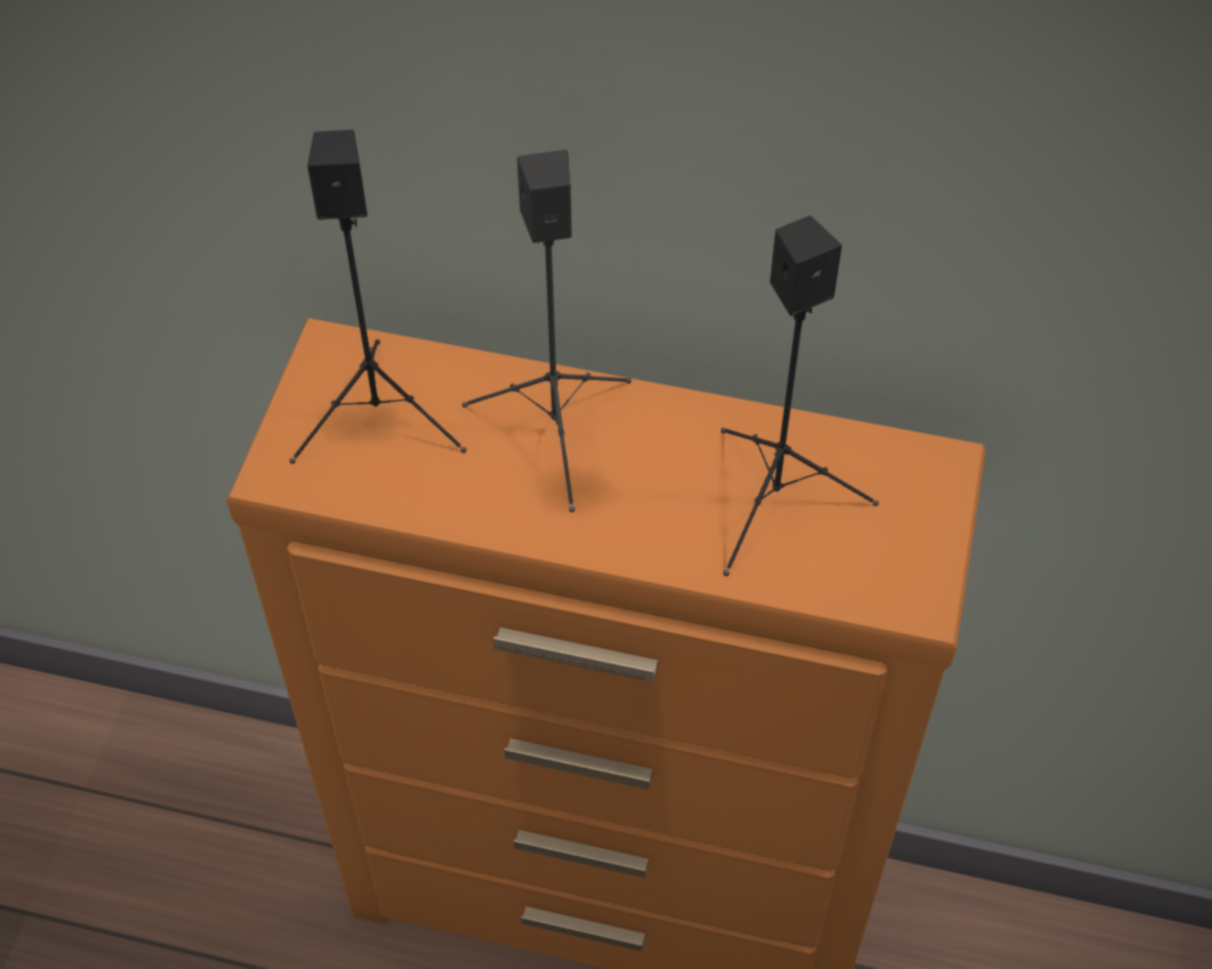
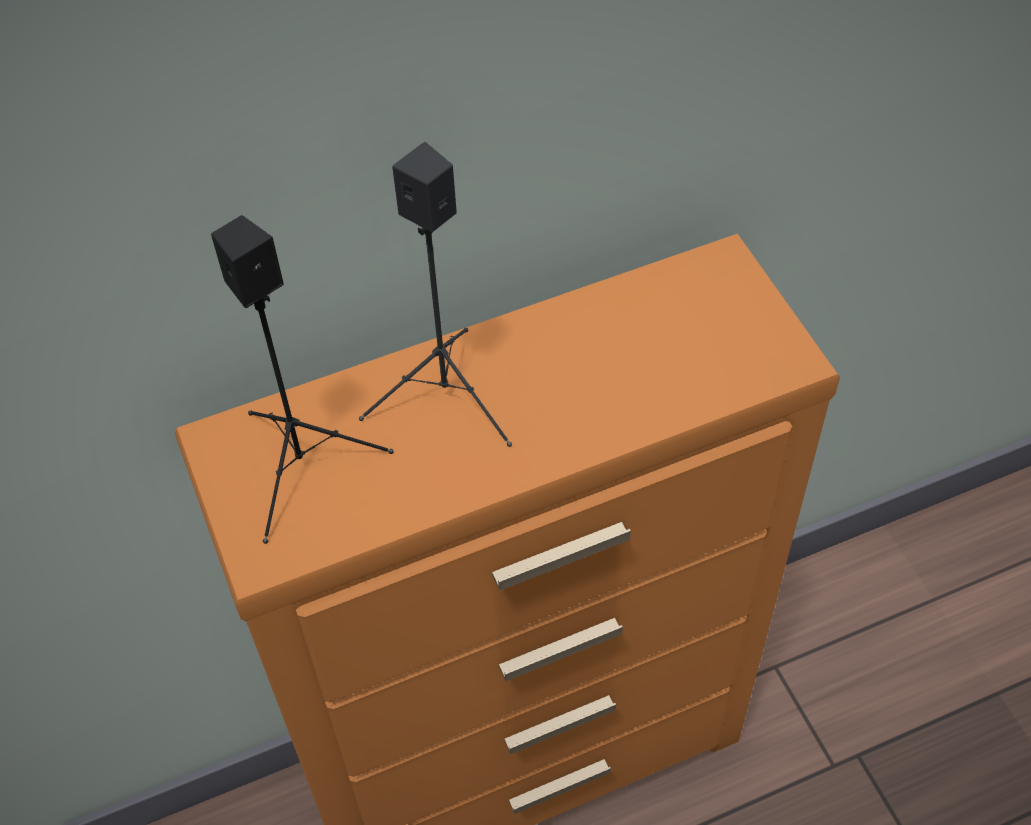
camera: 35 degrees left, 0 degrees up
black speaker [721,216,879,576] -> none

